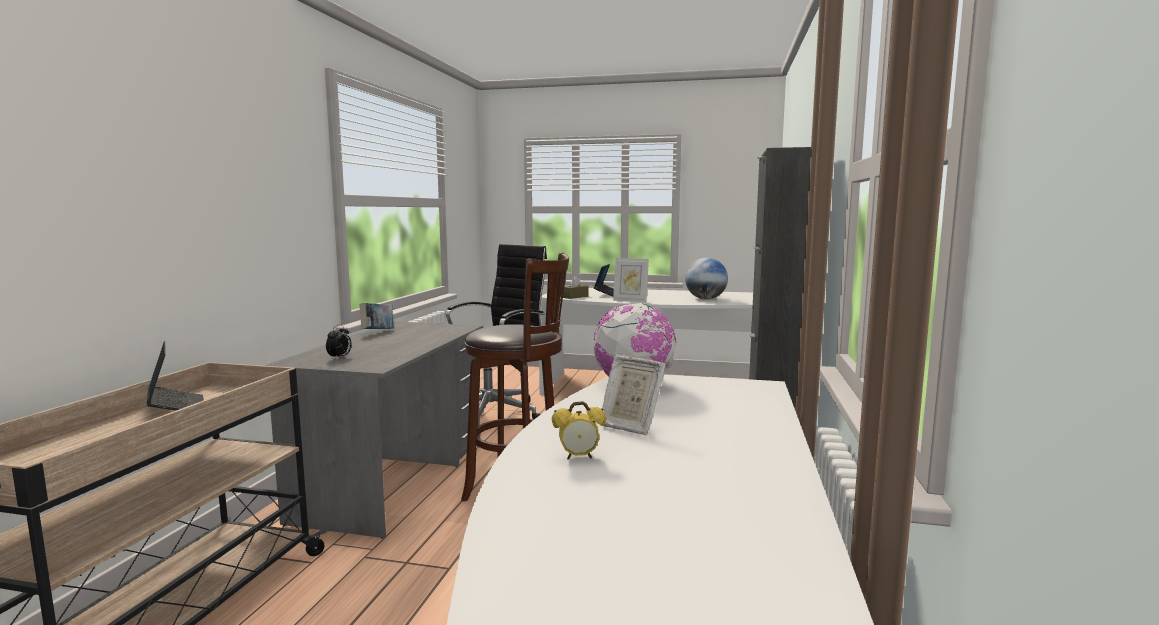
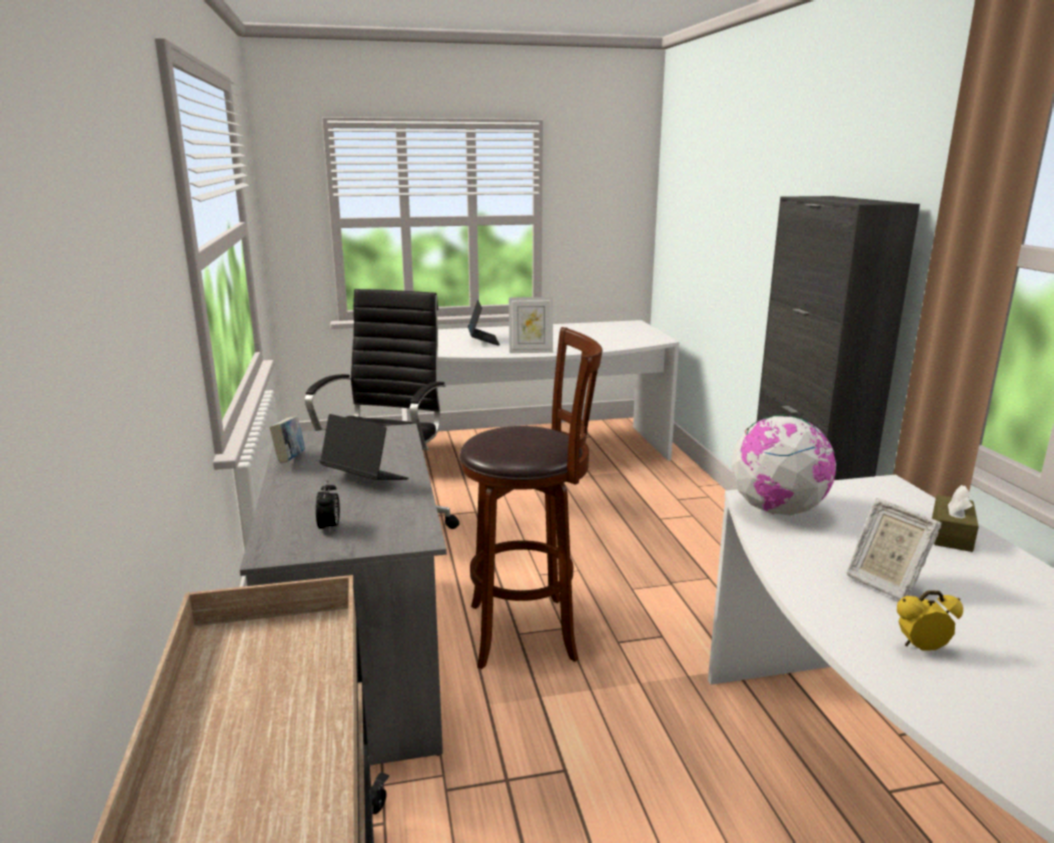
camera: 25 degrees left, 10 degrees up
laptop [147,341,204,410] -> laptop moved to [320,414,409,480]
alarm clock [552,401,606,460] -> alarm clock turned 150 degrees counterclockwise [897,590,963,651]
brown tissue box [561,276,588,299] -> brown tissue box moved to [932,485,979,552]
picture frame [602,355,666,435] -> picture frame turned 45 degrees clockwise [847,498,942,600]
globe [685,258,728,299] -> none

